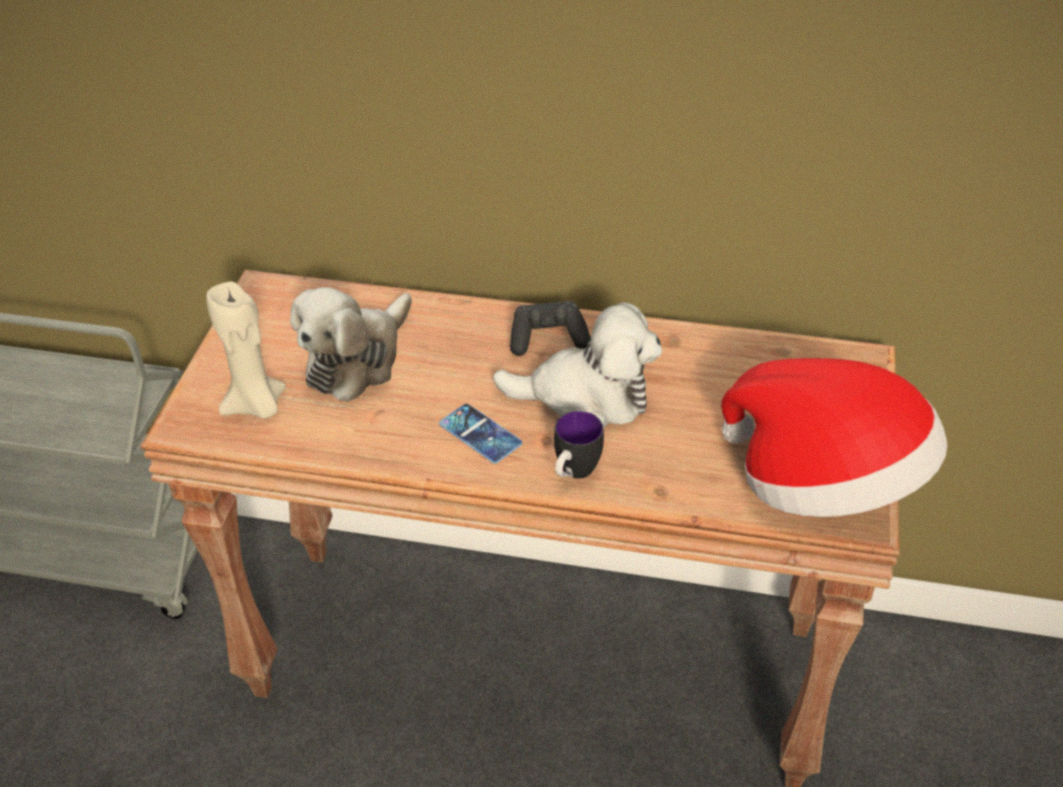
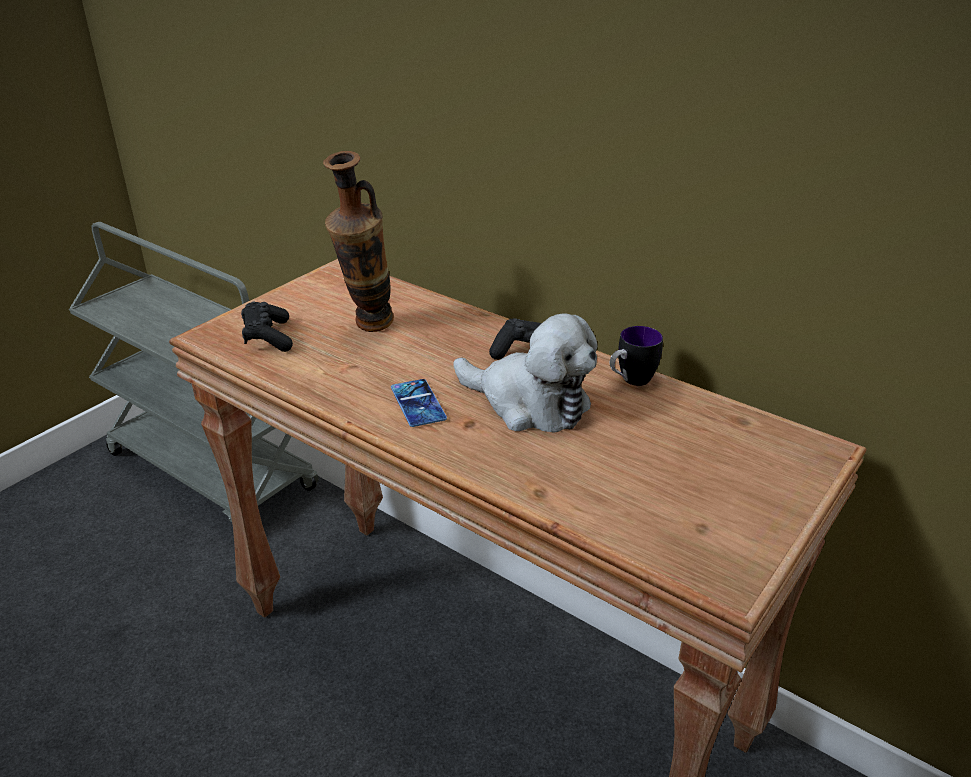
camera: 25 degrees right, 10 degrees down
beige candle [206,281,286,419] -> black game controller [241,302,293,352]
plush toy [290,287,412,402] -> vase [323,151,394,332]
mug [554,411,604,479] -> mug moved to [610,326,663,386]
hat [721,358,947,517] -> none

